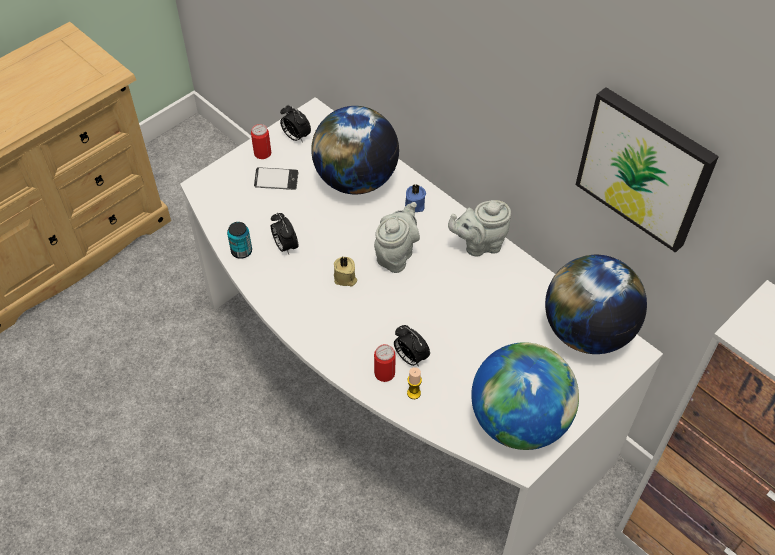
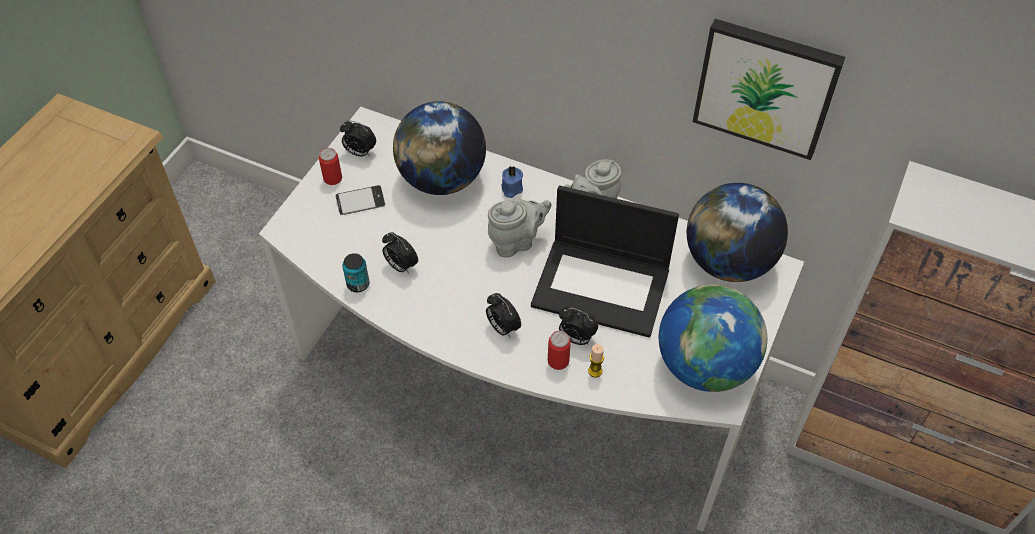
camera: 20 degrees left, 0 degrees up
beige candle [334,256,357,287] -> none
grey teapot [374,202,420,273] -> grey teapot turned 60 degrees clockwise [488,198,551,258]
none -> alarm clock [486,293,521,337]
none -> laptop [531,186,679,338]

